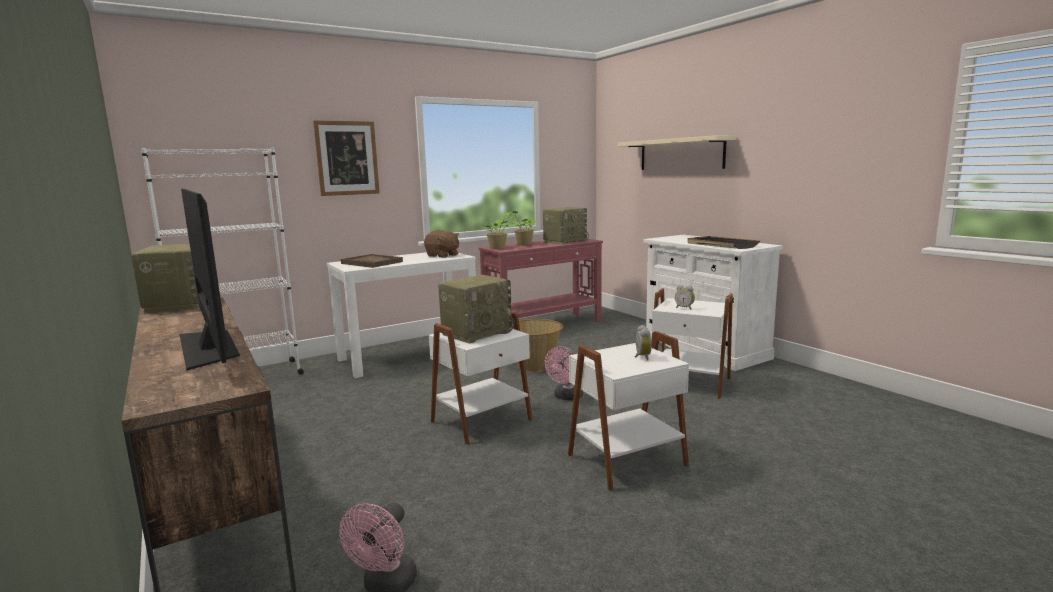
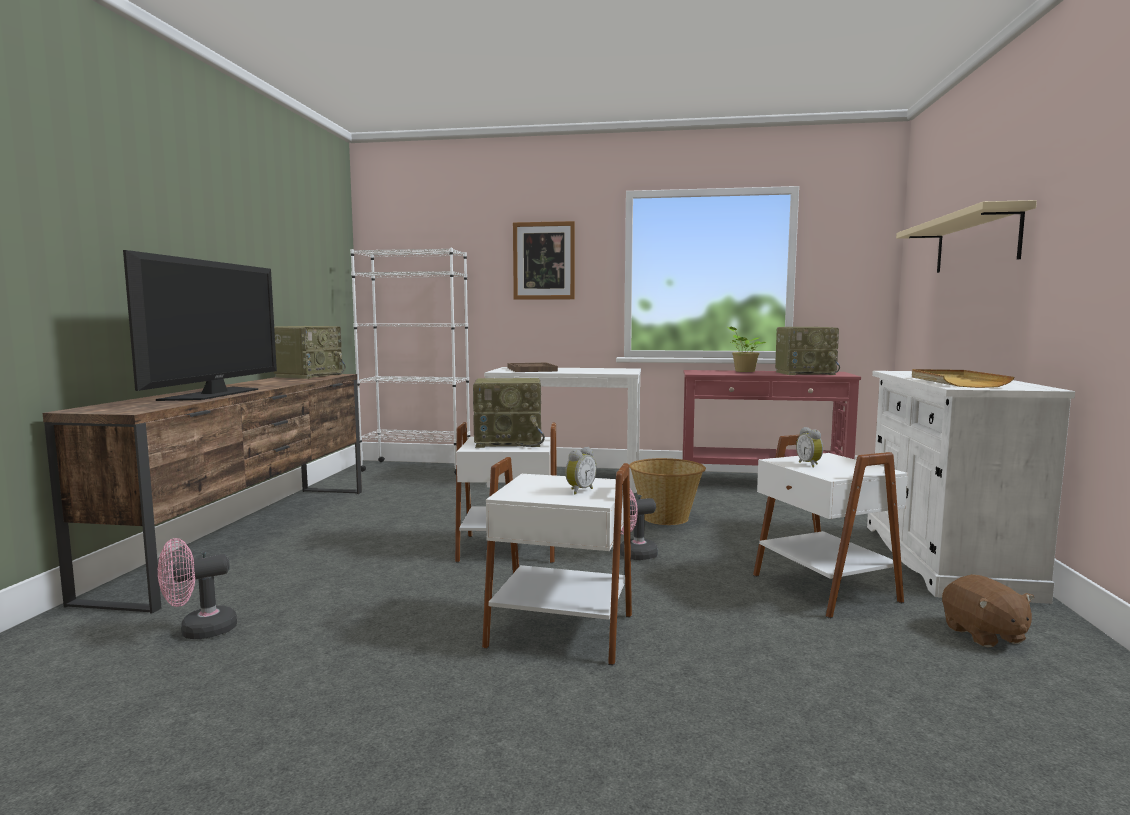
camera: 40 degrees right, 5 degrees down
brown plush toy [424,230,459,258] -> brown plush toy moved to [942,574,1034,647]
potted plant [481,212,511,249] -> none
black tray [687,236,760,249] -> beige tray [912,369,1014,388]

